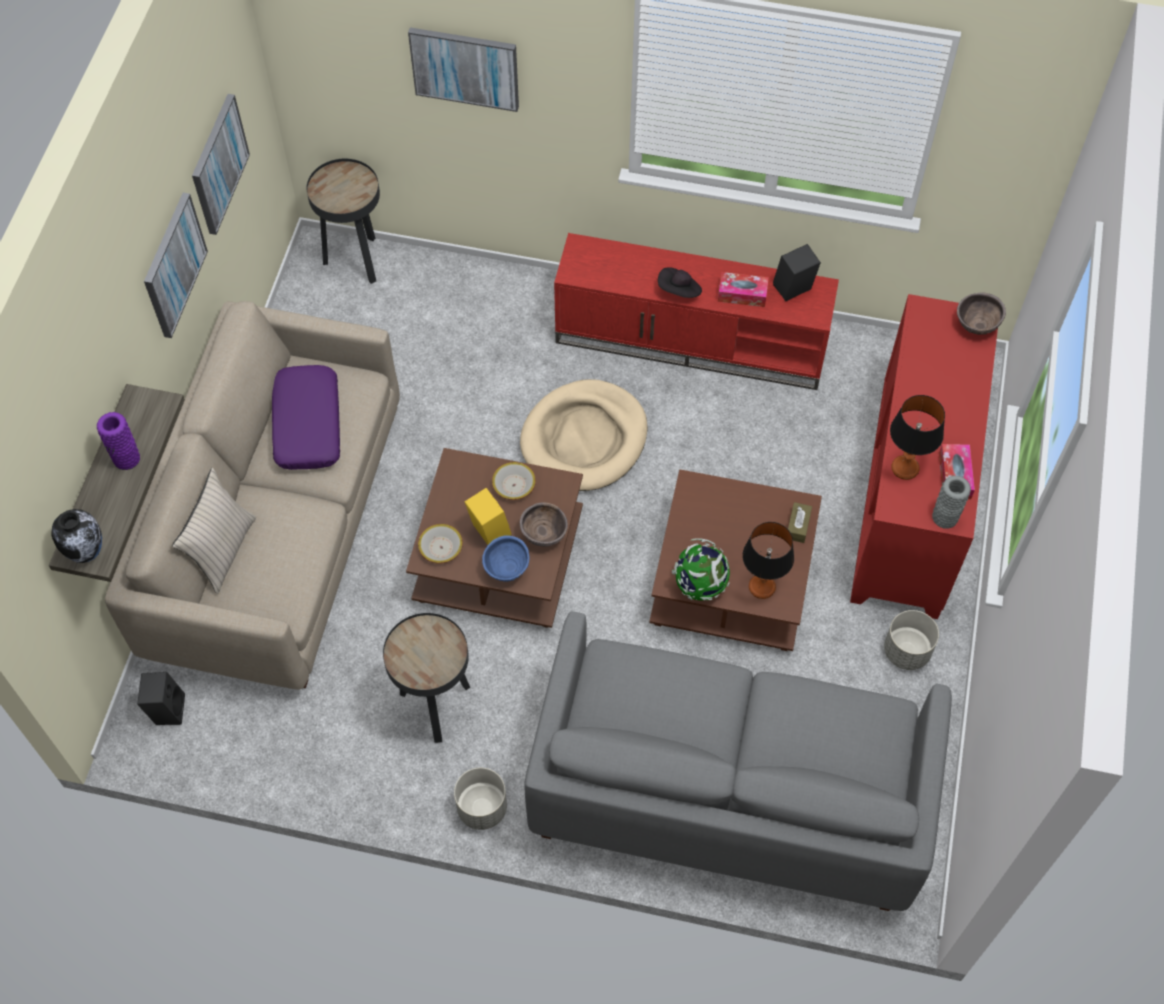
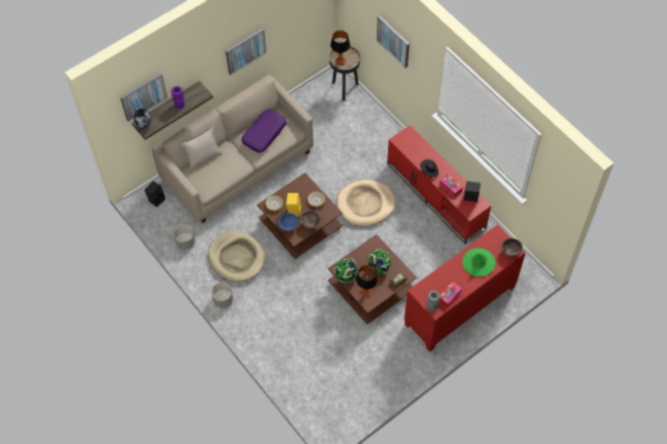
camera: 40 degrees right, 0 degrees up
picture [192,94,250,235] -> picture moved to [120,73,167,122]
black side table [383,613,470,743] -> beige dog bed [208,231,266,282]
grey sofa [524,611,952,911] -> none
grey planter [884,610,939,670] -> grey planter moved to [174,225,195,250]
table lamp [890,395,945,480] -> table lamp moved to [331,30,350,65]
none -> globe [368,248,391,274]
none -> green hat [463,248,495,277]

